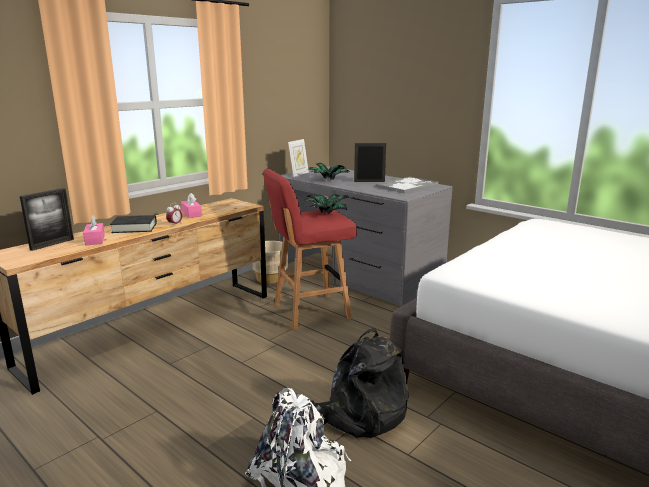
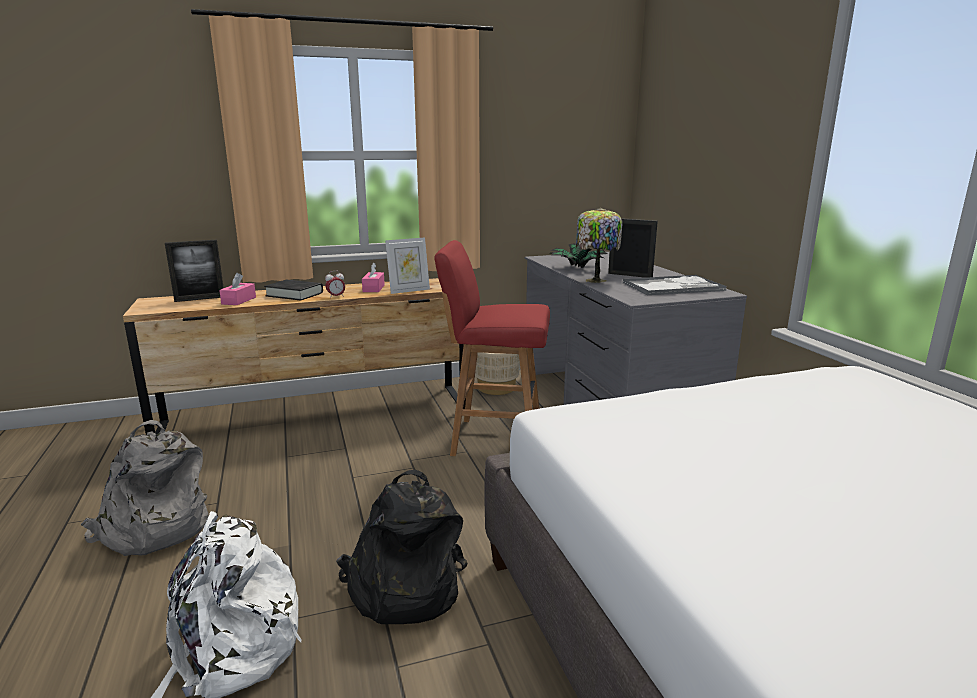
camera: 30 degrees right, 0 degrees up
picture frame [288,139,309,177] -> picture frame moved to [385,237,430,294]
potted plant [304,194,349,214] -> none
none -> grey backpack [81,420,209,556]
none -> table lamp [576,208,622,283]

